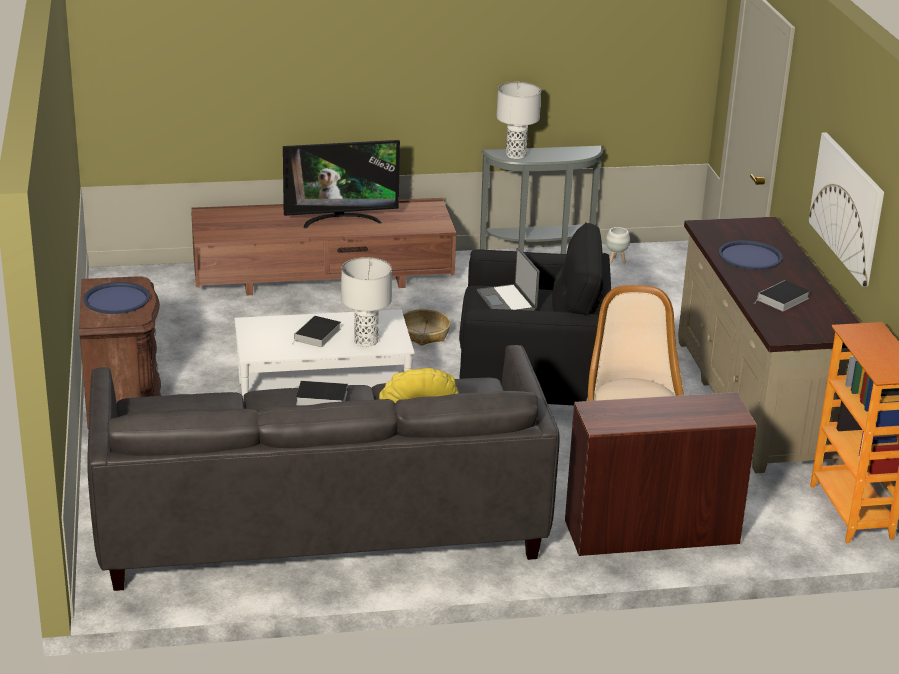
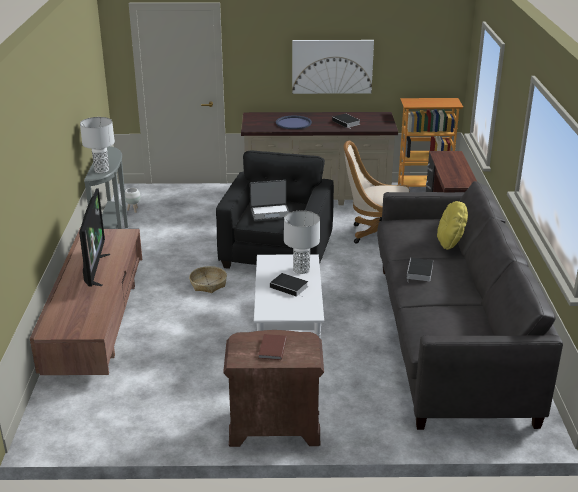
camera: 80 degrees left, 0 degrees up
blue tray [83,282,150,314] -> brown book [258,334,287,360]

